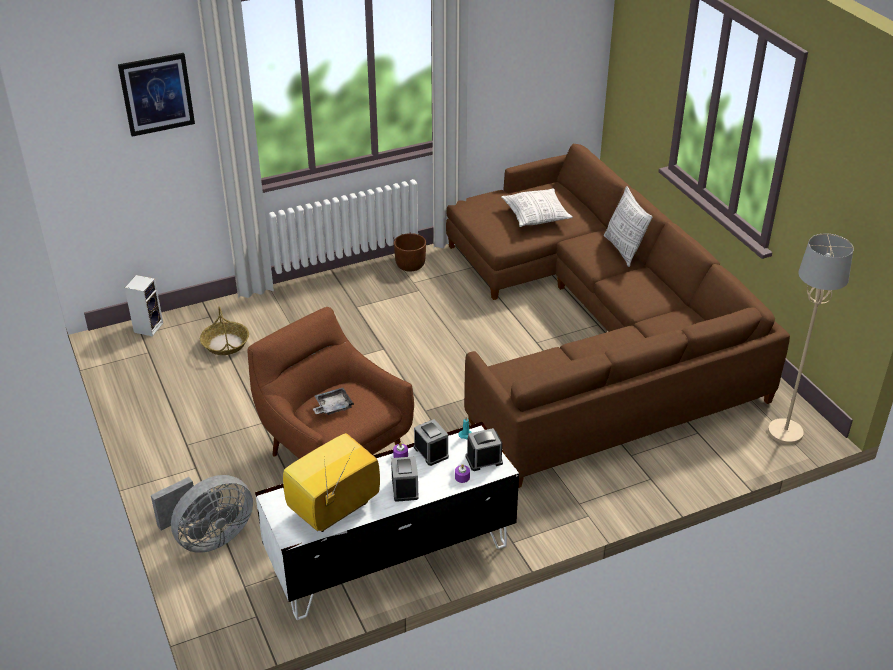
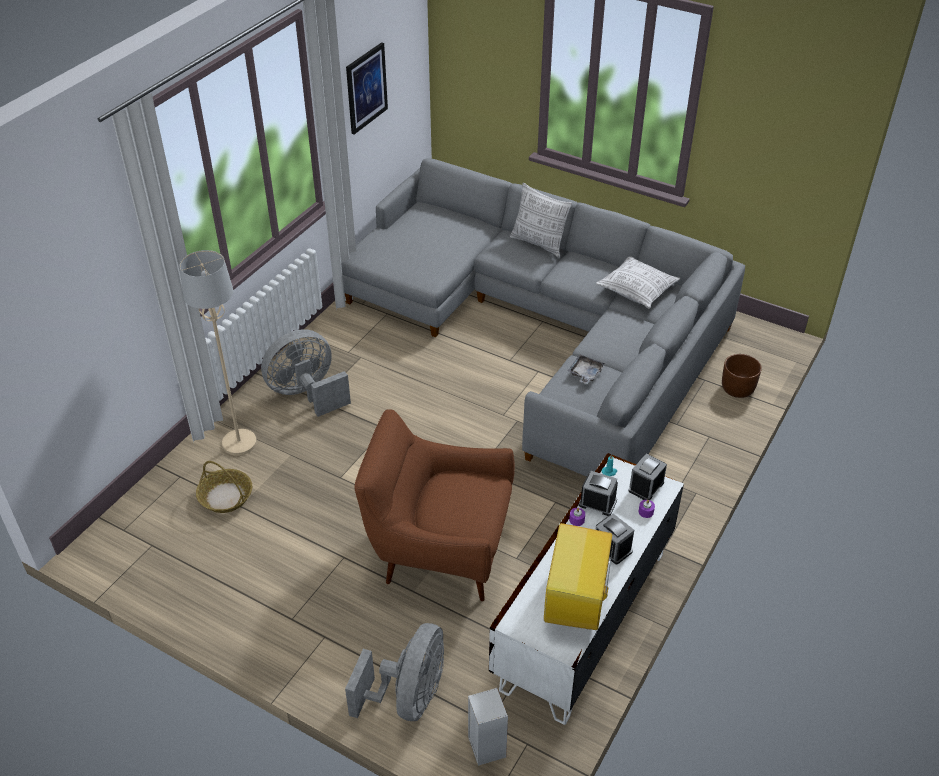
camera: 35 degrees left, 5 degrees up
picture [118,53,195,137] -> picture moved to [346,42,388,134]
speaker [125,275,163,336] -> speaker moved to [468,688,508,766]
grey tray [312,388,354,415] -> grey tray moved to [568,355,605,384]
brown planter [394,233,426,271] -> brown planter moved to [722,354,762,398]
brown sofa [446,144,790,488] -> grey sofa [341,158,745,477]
pillow [501,188,573,227] -> pillow moved to [596,257,680,309]
beige floor lamp [768,233,854,444] -> beige floor lamp moved to [180,250,257,456]
none -> grey fan [261,329,351,417]

